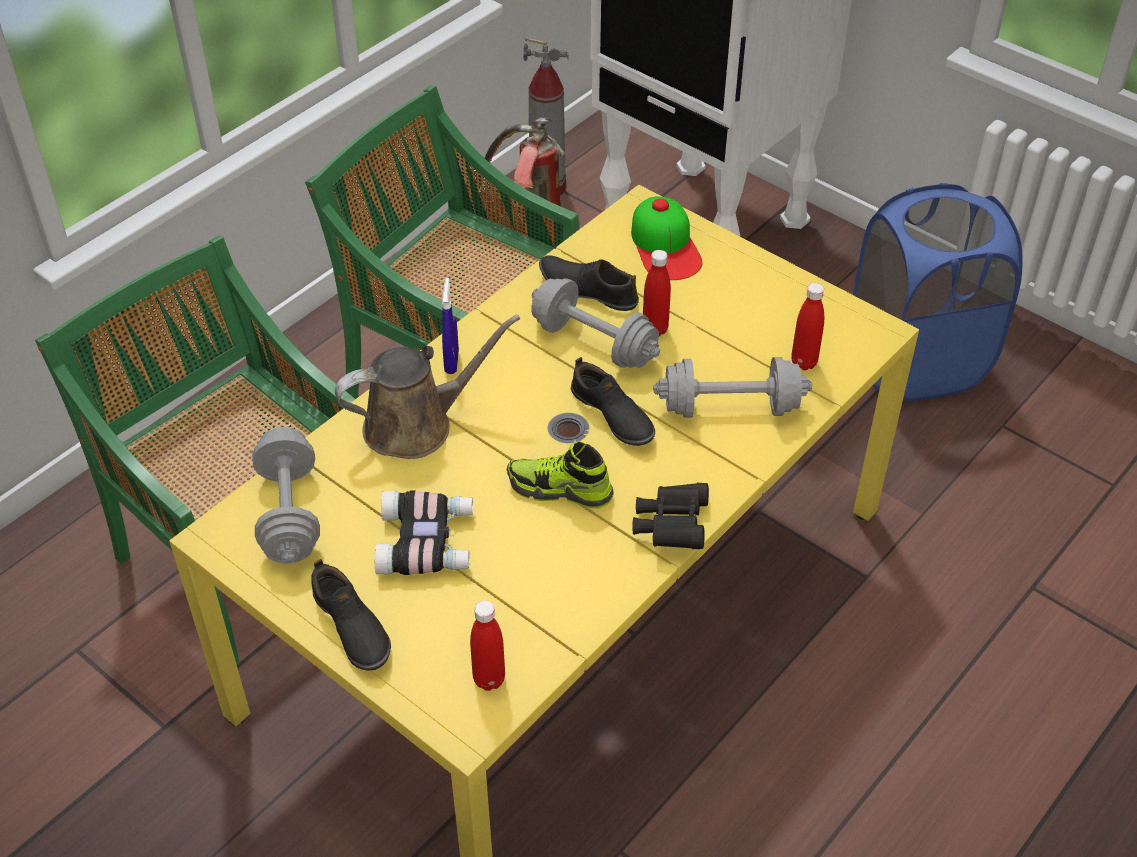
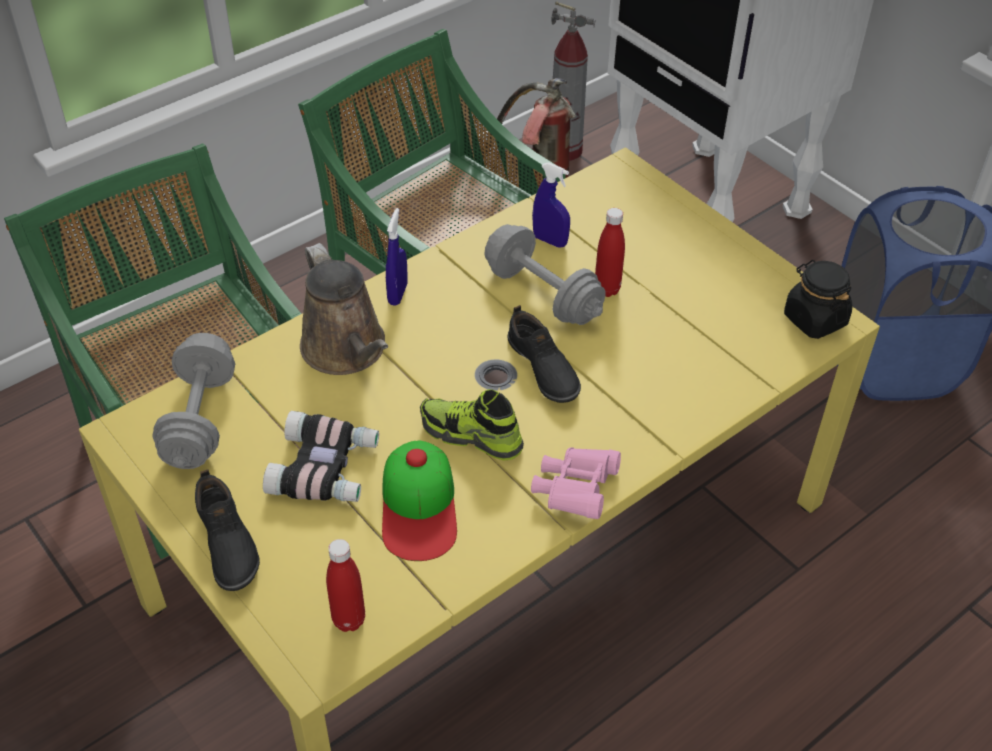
camera: 10 degrees right, 0 degrees up
brown watering can [335,314,520,459] -> brown watering can turned 75 degrees clockwise [300,243,388,375]
black shoe [539,255,639,311] -> blue spray bottle [532,162,570,248]
cap [631,196,702,280] -> cap moved to [382,440,457,561]
black binoculars [632,483,709,549] -> pink binoculars [531,447,621,519]
grey dumbbell [653,357,812,418] -> none
red bottle [791,283,824,370] -> none
none -> black jar [784,260,852,339]

